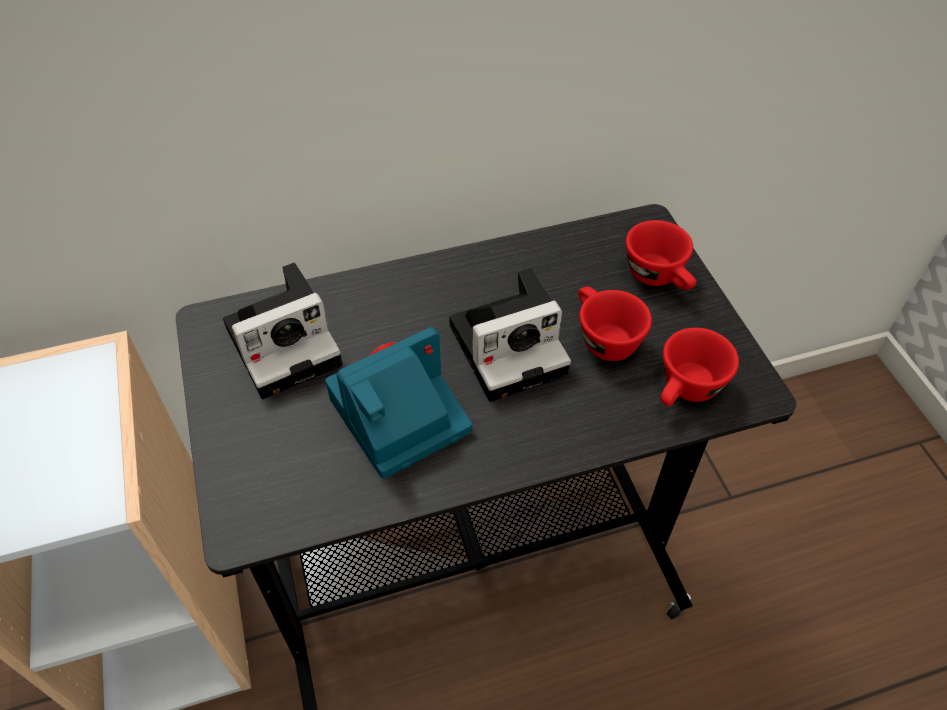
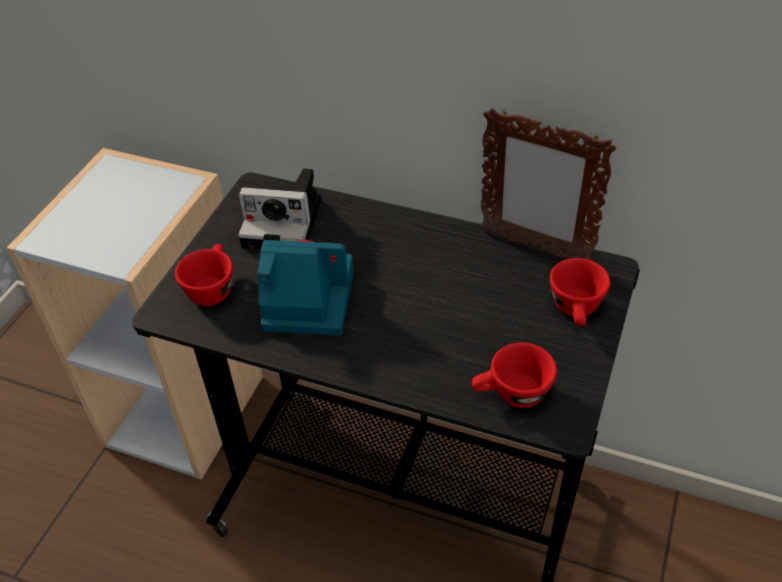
camera: 40 degrees right, 5 degrees down
camera [449,268,571,402] -> none
red cup [578,287,652,361] -> red cup moved to [175,244,233,306]
none -> picture frame [480,108,616,261]

